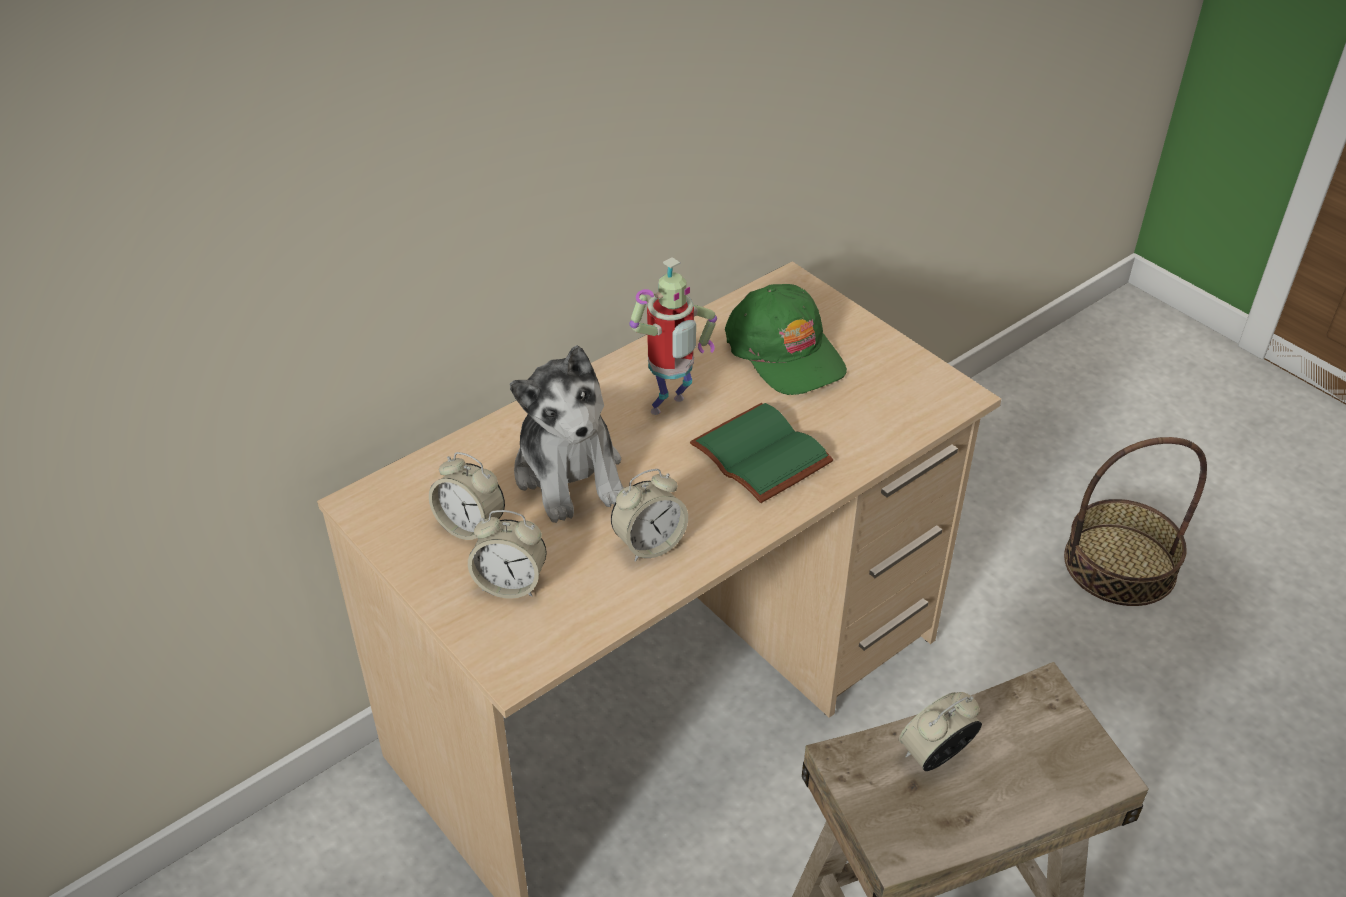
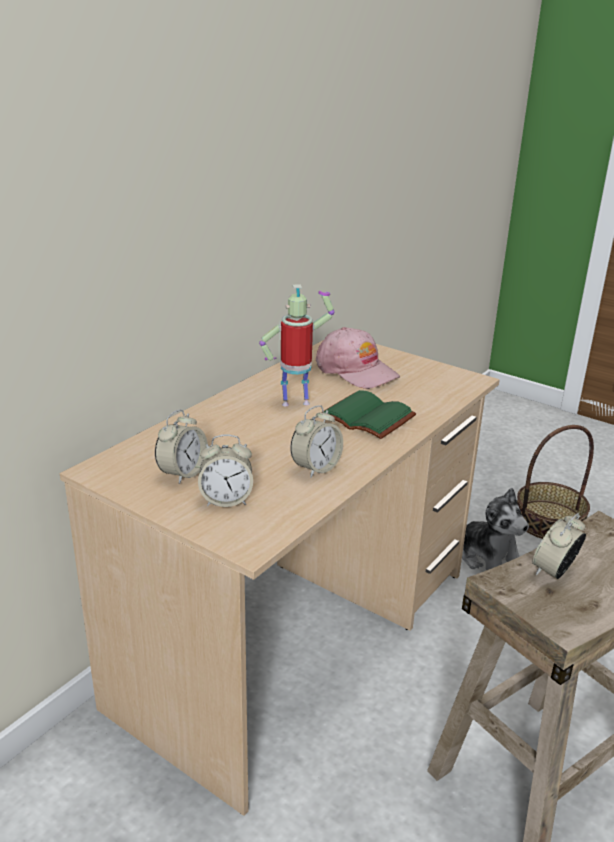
camera: 15 degrees left, 15 degrees down
alarm clock [429,452,505,540] -> alarm clock turned 75 degrees counterclockwise [155,409,208,484]
plush toy [510,345,624,523] -> plush toy moved to [462,488,529,570]
toy robot [629,257,717,415] -> toy robot turned 135 degrees counterclockwise [259,284,334,406]
green cap [725,284,847,395] -> pink cap [316,327,400,389]

